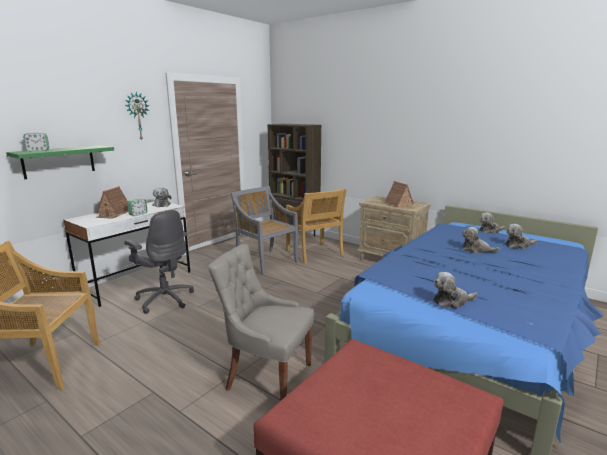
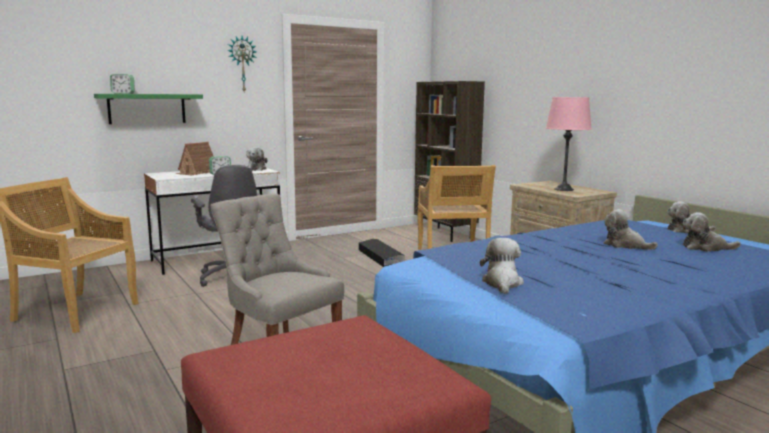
camera: 20 degrees right, 5 degrees down
grey chair [231,186,299,275] -> black storage box [359,239,405,267]
toy house [385,181,414,208] -> pink table lamp [546,97,592,191]
plush toy [433,272,478,308] -> plush toy turned 90 degrees clockwise [480,238,524,294]

